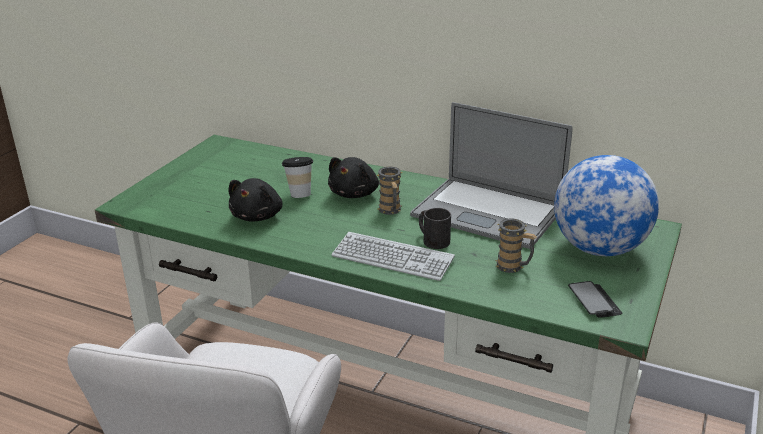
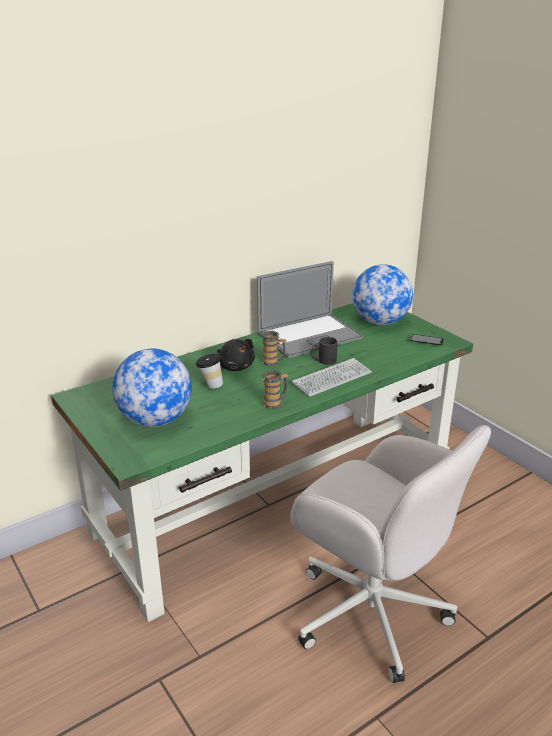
camera: 60 degrees left, 0 degrees up
black plush toy [228,178,283,222] -> none
mug [495,218,537,273] -> mug moved to [262,370,289,409]
none -> globe [112,349,192,427]

